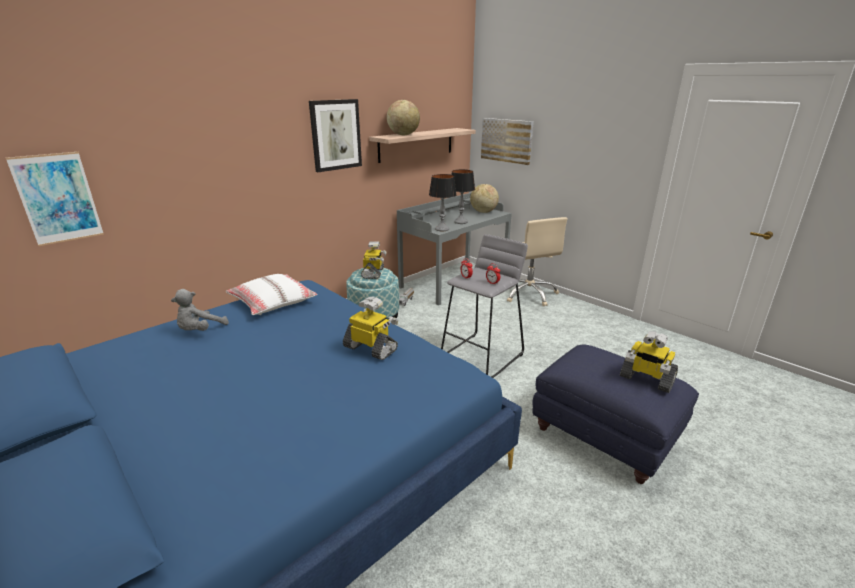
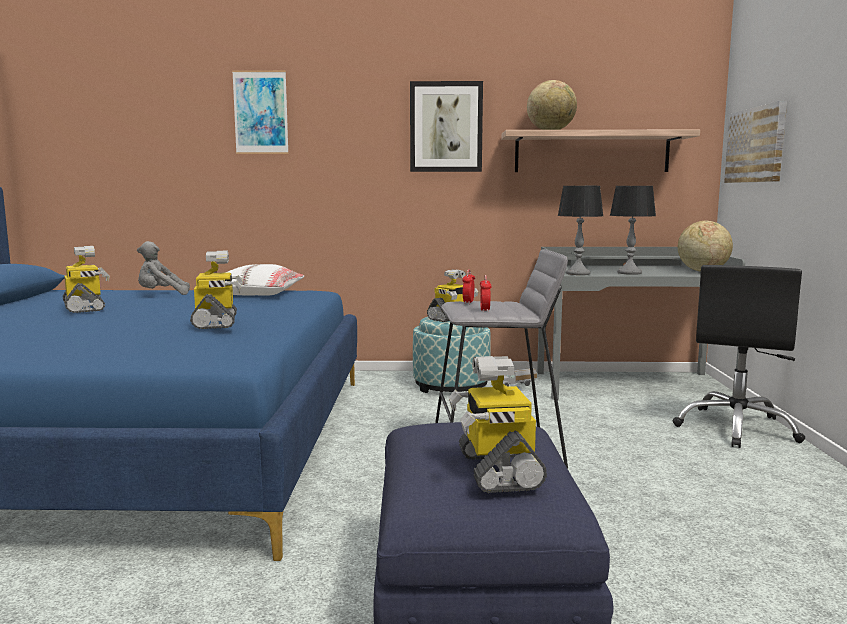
camera: 45 degrees right, 15 degrees down
picture [6,152,104,246] -> picture moved to [232,70,289,154]
beige office chair [507,217,567,306] -> black office chair [672,265,805,448]
none -> toy robot [63,246,110,313]

